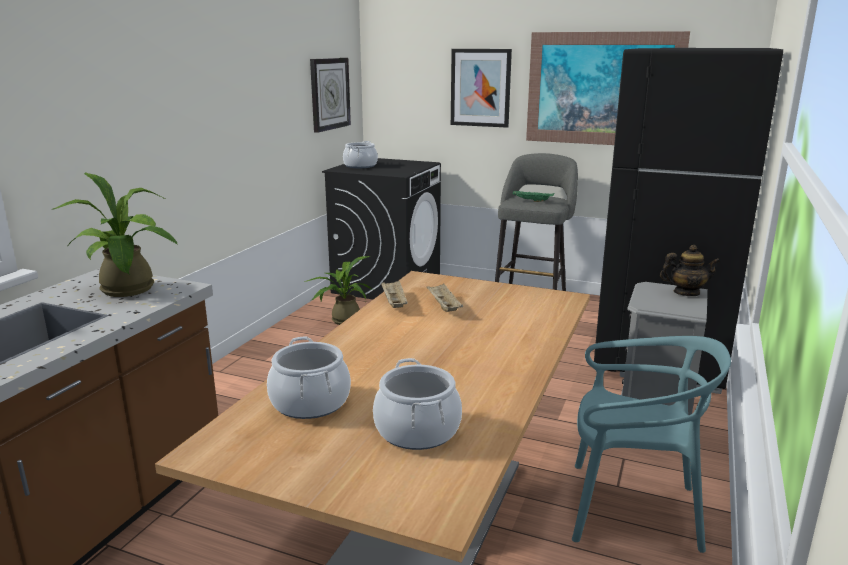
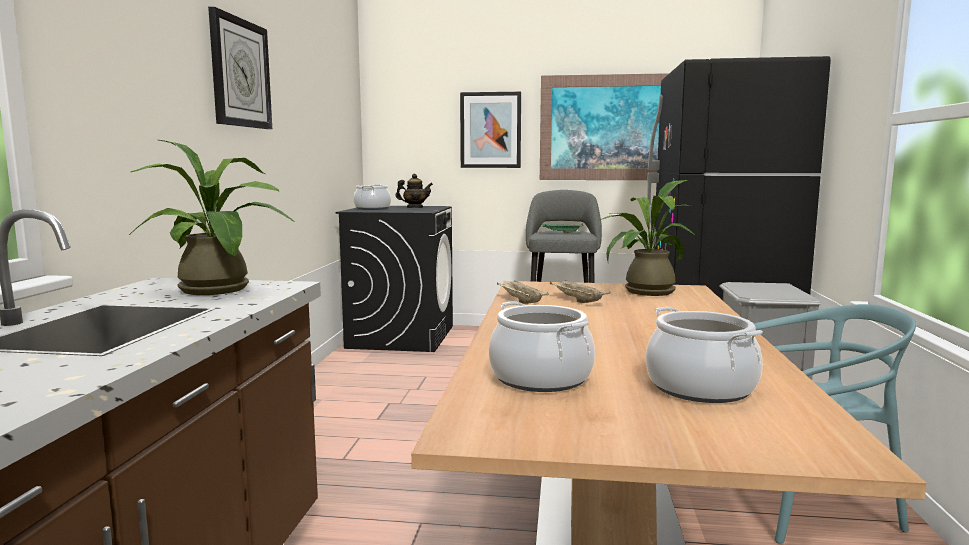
camera: 15 degrees left, 10 degrees down
potted plant [304,256,373,325] -> potted plant moved to [597,180,696,296]
wall clock [310,58,351,133] -> wall clock moved to [208,7,272,129]
teapot [660,245,720,296] -> teapot moved to [395,174,433,208]

